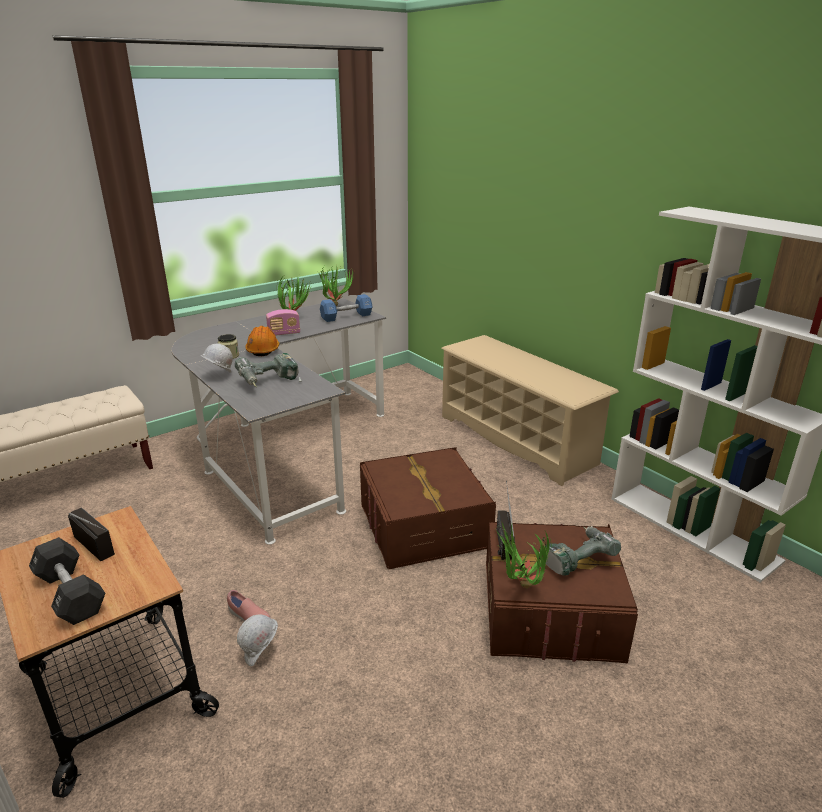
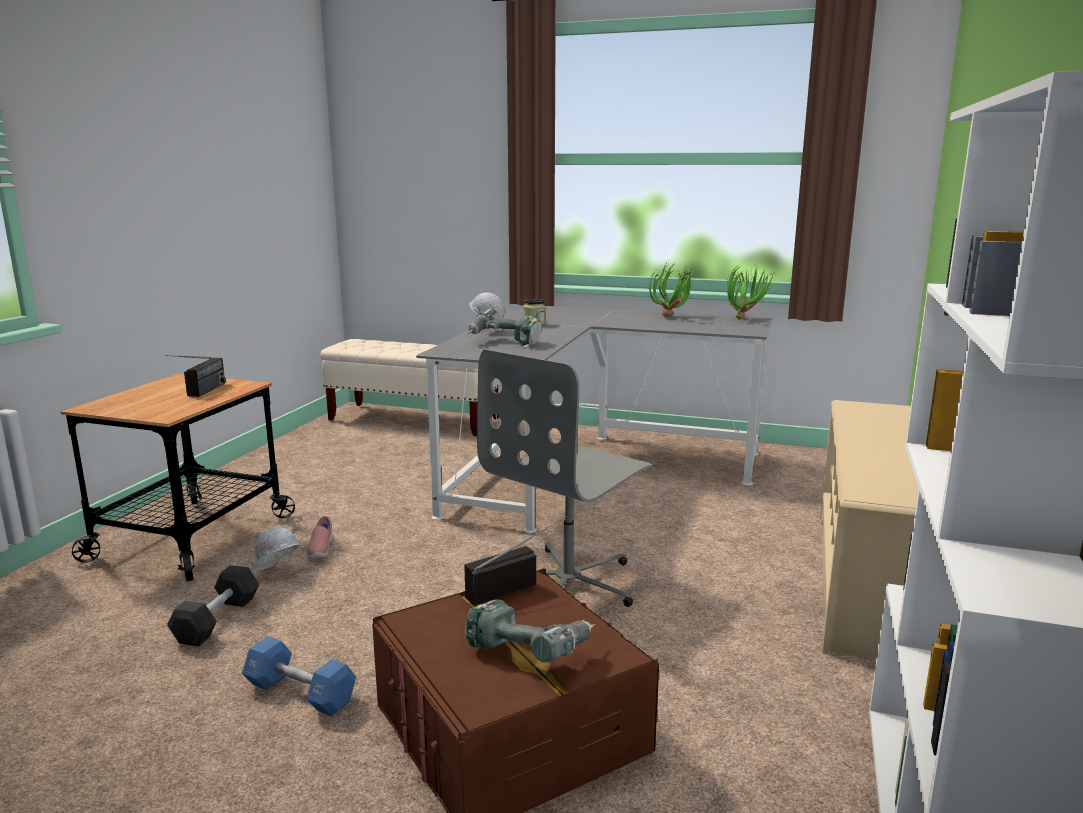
camera: 55 degrees right, 10 degrees down
black dumbbell [29,537,105,625] -> black dumbbell moved to [167,565,260,646]
orange hard hat [245,326,279,356] -> none
radio [266,309,300,336] -> none
blue dumbbell [320,294,373,322] -> blue dumbbell moved to [242,636,356,716]
brown storage box [360,447,496,569] -> grey office chair [477,349,652,607]
potted plant [495,523,551,588] -> none

